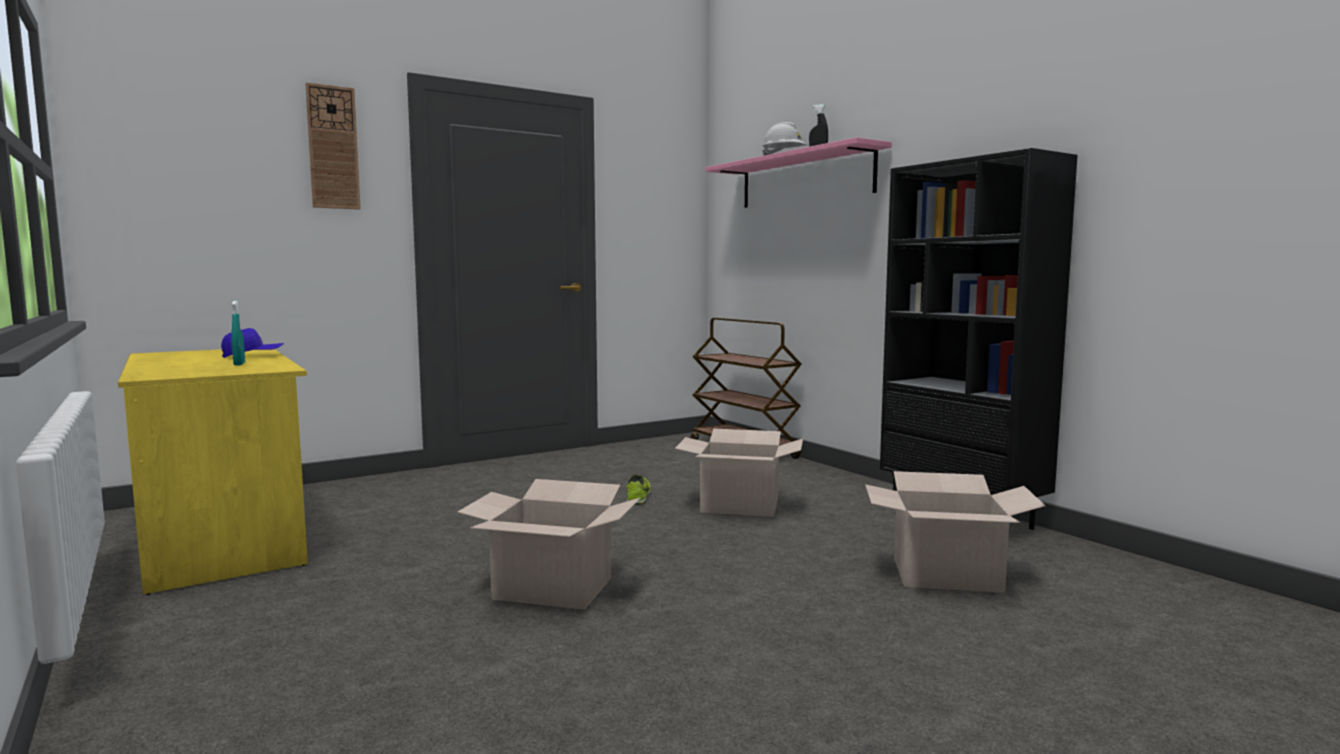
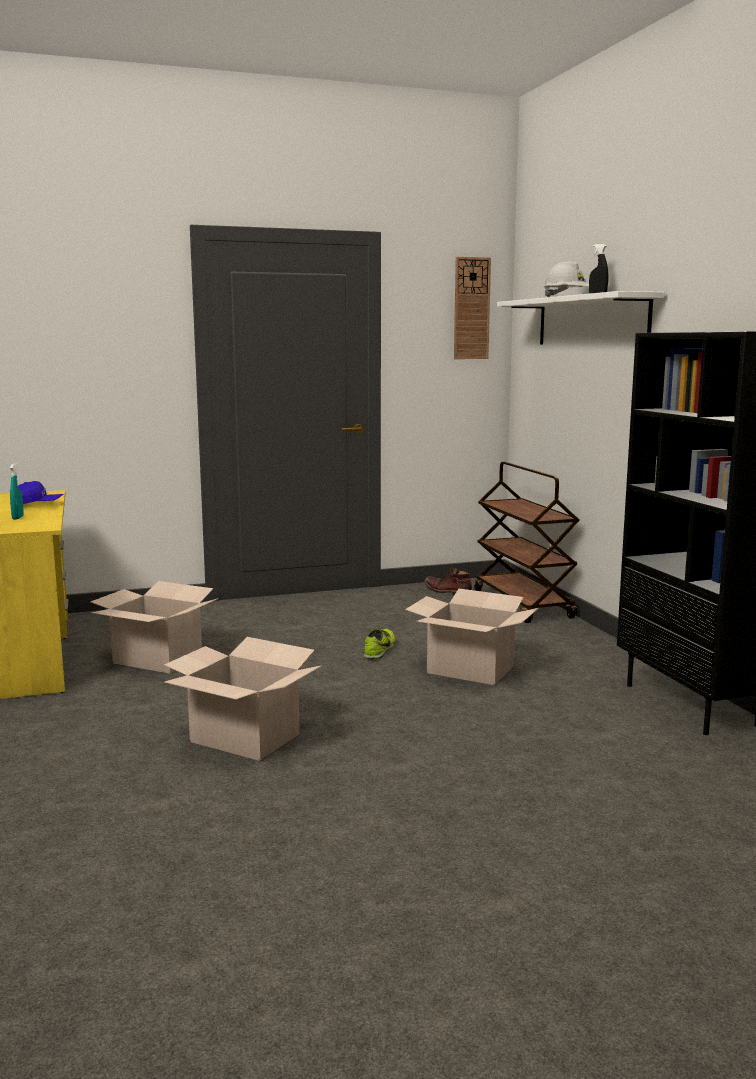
camera: 15 degrees right, 5 degrees up
wall clock [305,82,361,210] -> wall clock moved to [454,257,491,359]
pink shelf [705,137,892,208] -> white shelf [497,291,665,345]
cardboard box [865,471,1045,593] -> cardboard box moved to [91,581,218,673]
none -> brown boot [424,568,472,595]

